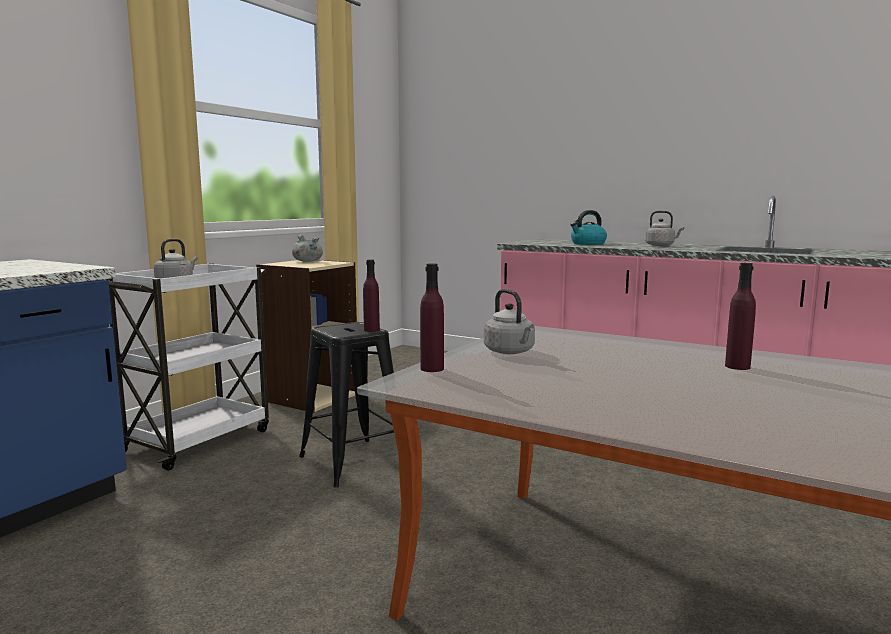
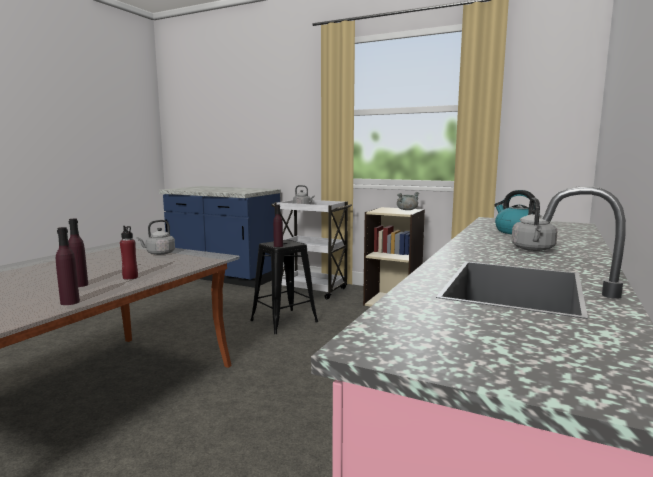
camera: 85 degrees right, 0 degrees up
purple bottle [420,263,444,372] -> purple bottle moved to [56,227,80,305]
none -> red bottle [120,226,138,280]

